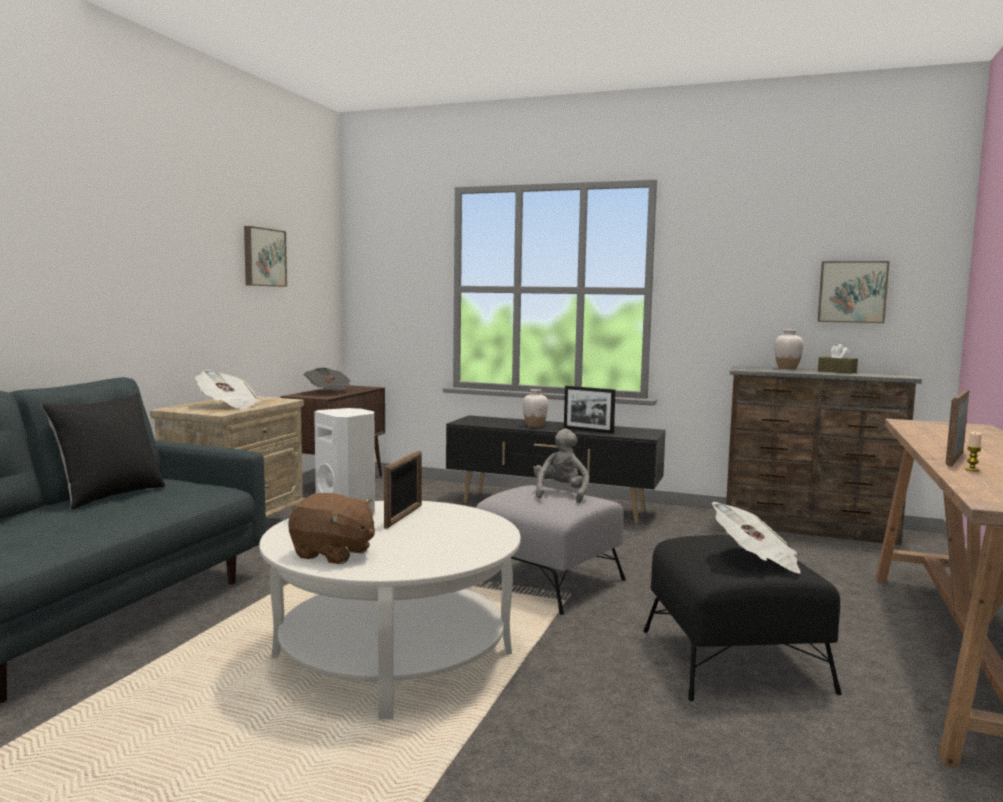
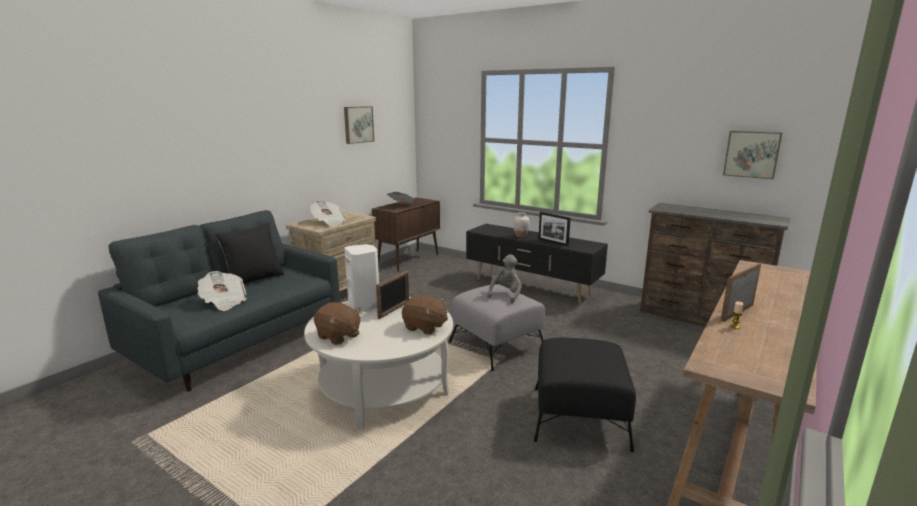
camera: 15 degrees right, 10 degrees up
newspaper [712,502,801,574] -> newspaper moved to [198,271,247,311]
white vase [774,330,803,369] -> none
brown tissue box [818,344,858,374] -> none
none -> brown plush toy [402,295,448,335]

